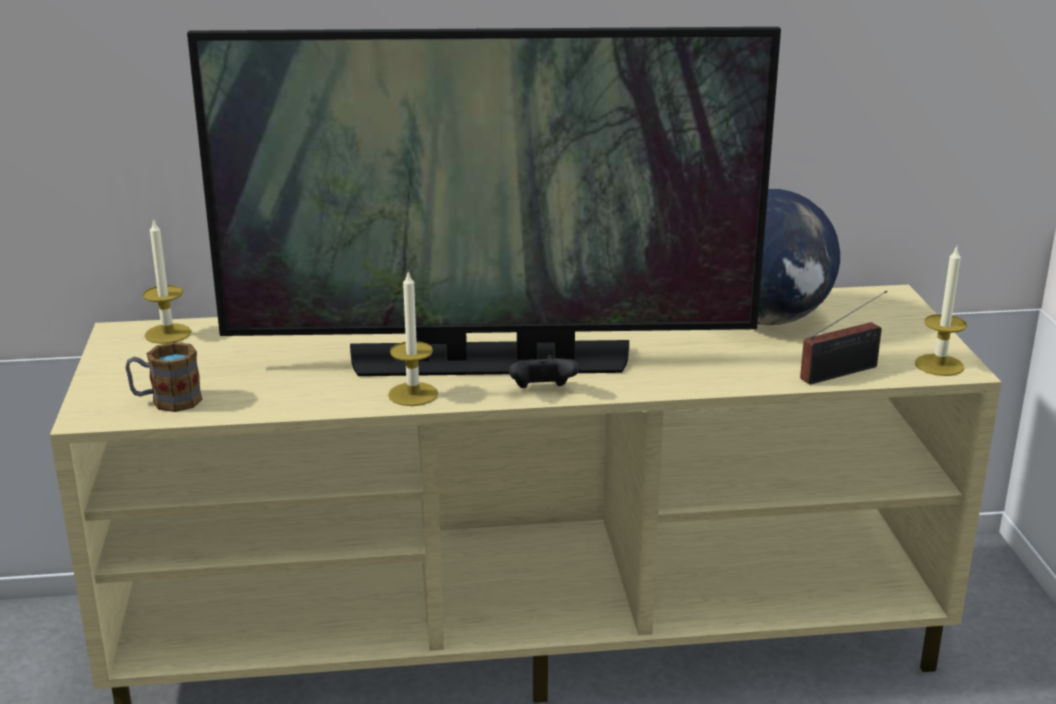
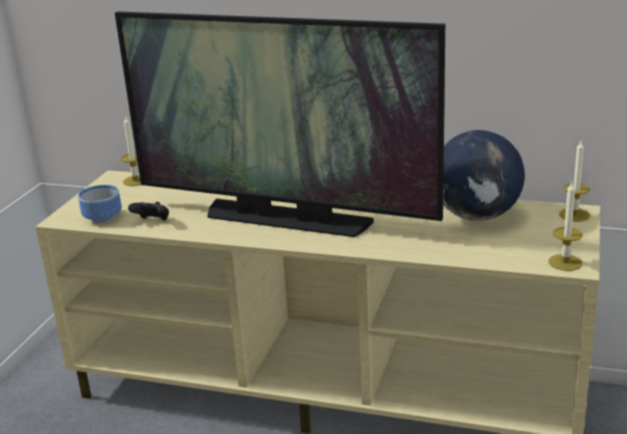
camera: 25 degrees right, 0 degrees up
mug [125,342,202,412] -> bowl [78,185,122,223]
candle [388,271,438,406] -> candle moved to [559,141,590,222]
black game controller [509,355,579,388] -> black game controller moved to [128,202,169,221]
radio [800,290,887,385] -> none

